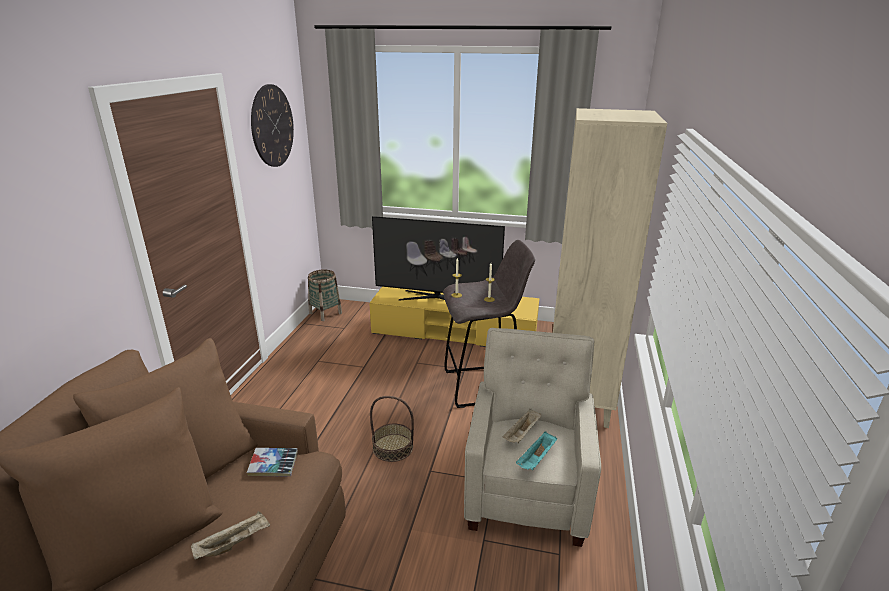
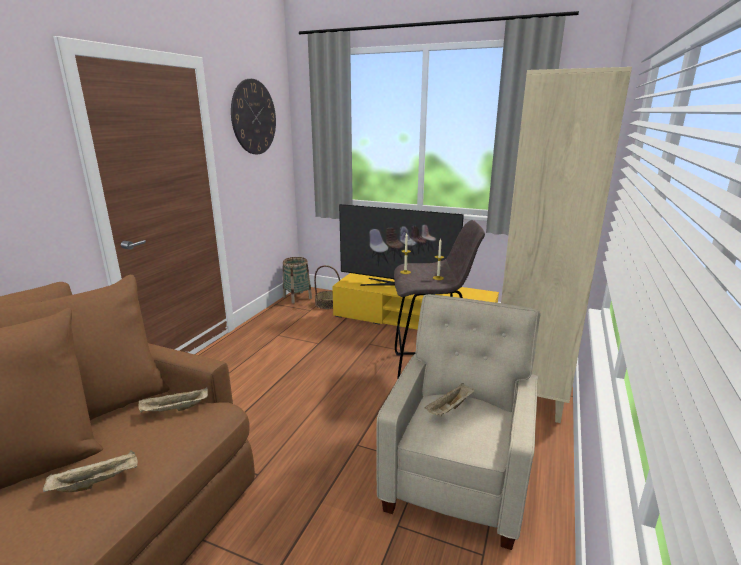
camera: 10 degrees right, 5 degrees down
book [247,448,298,476] -> beige tray [139,387,208,413]
basket [370,396,414,462] -> basket moved to [314,265,340,309]
turquoise tray [516,431,557,470] -> none

